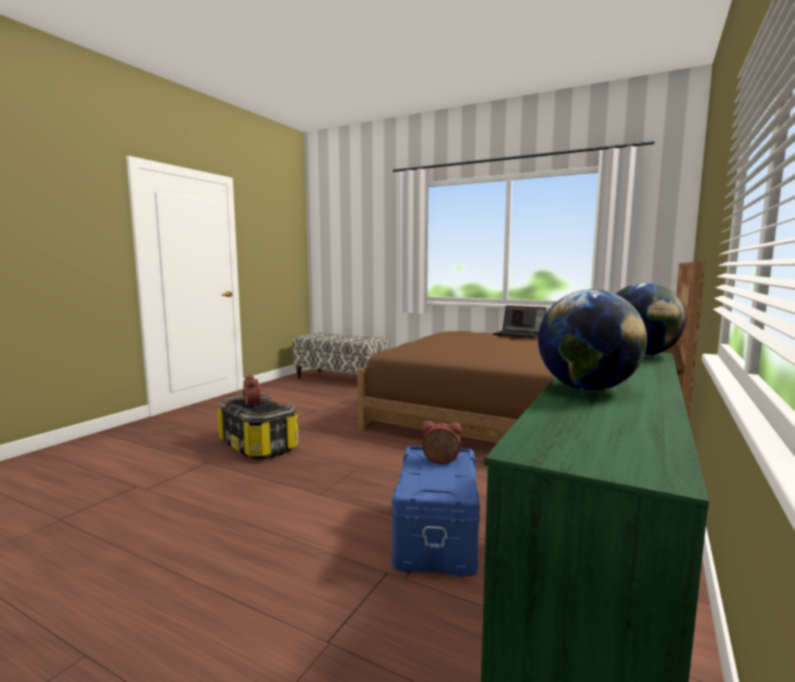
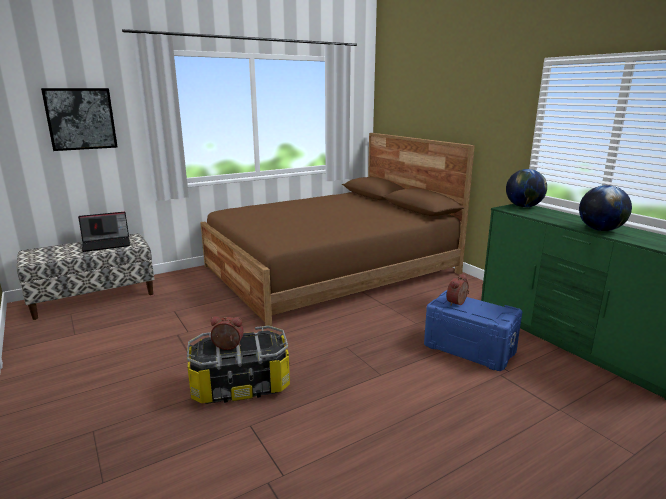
camera: 60 degrees left, 10 degrees up
laptop [493,306,546,338] -> laptop moved to [78,212,130,252]
none -> picture [41,88,118,151]

